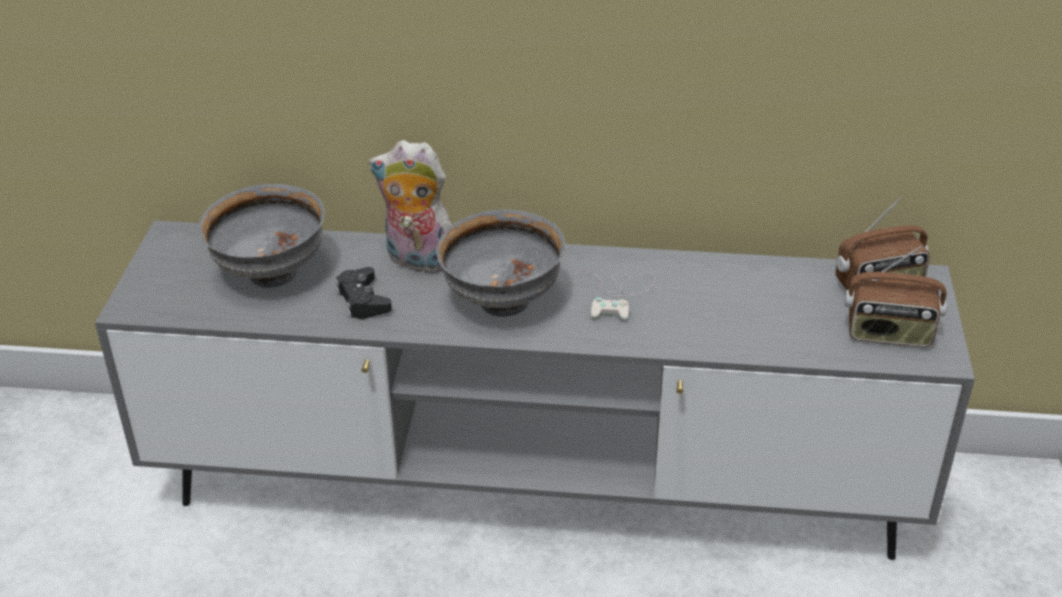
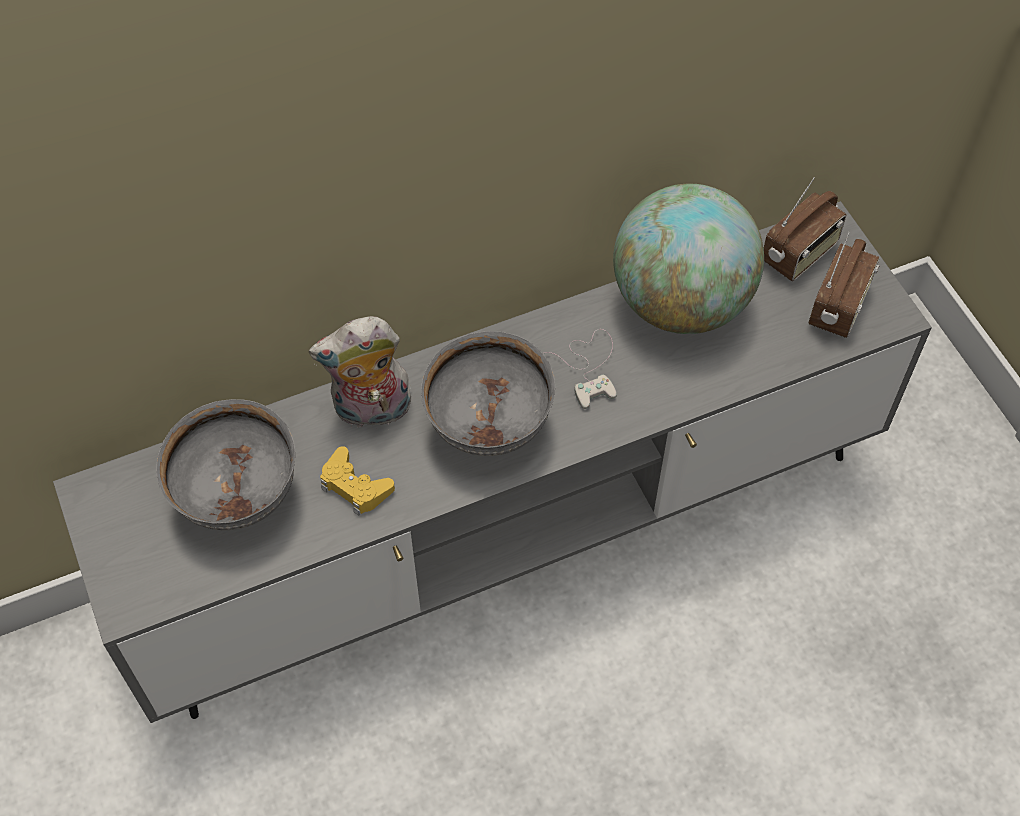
camera: 30 degrees left, 20 degrees up
black game controller [336,267,392,319] -> yellow game controller [320,446,395,515]
radio [845,246,947,347] -> radio turned 45 degrees counterclockwise [809,232,879,338]
none -> globe [613,184,764,334]

